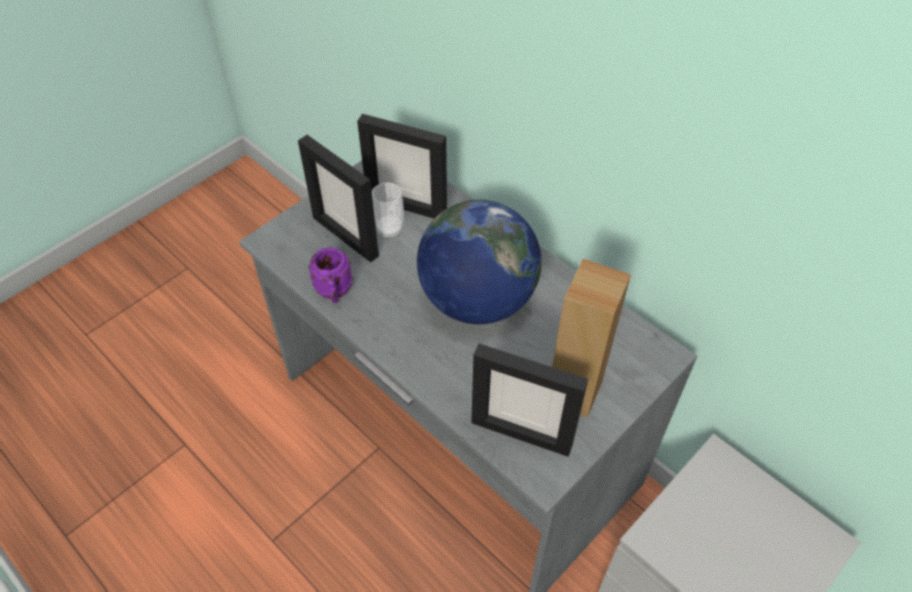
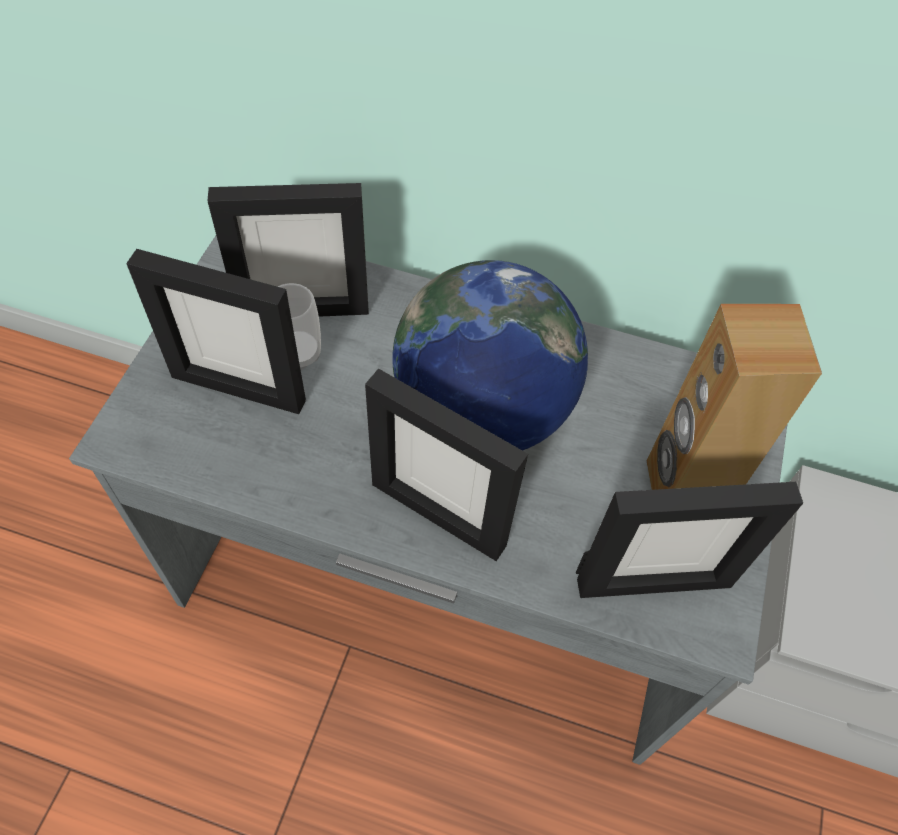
camera: 30 degrees left, 5 degrees up
purple mug [308,247,353,303] -> none
none -> picture frame [365,369,528,561]

